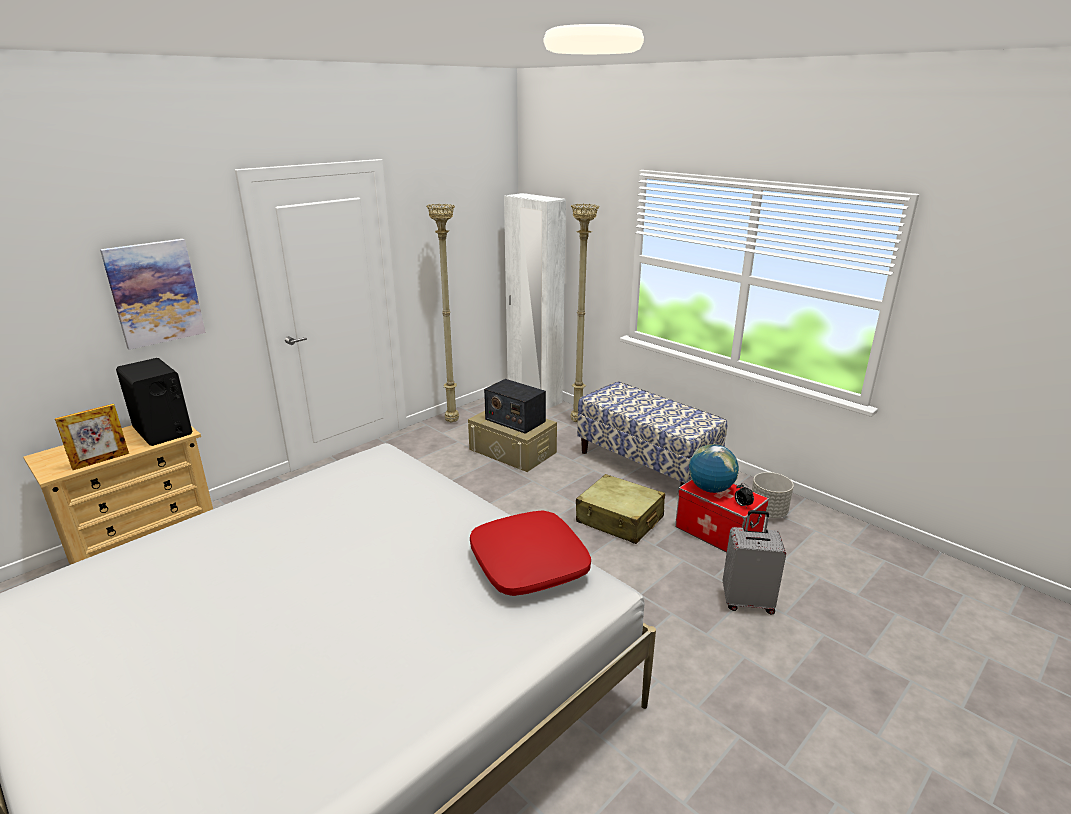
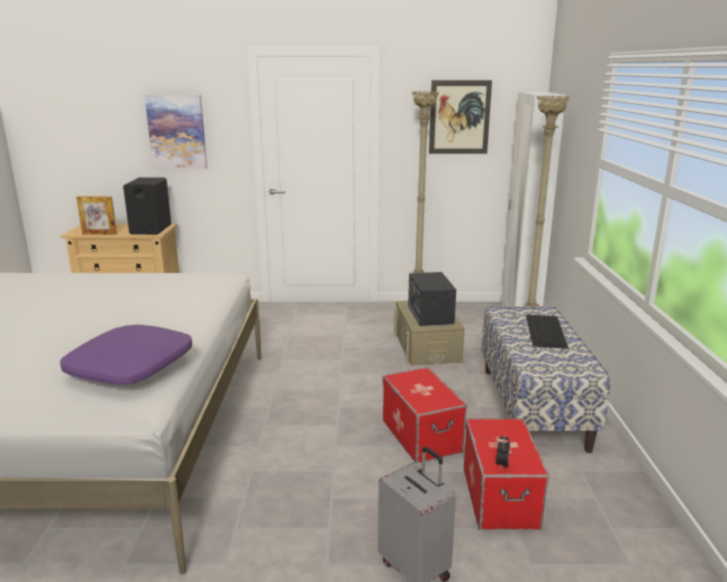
camera: 45 degrees right, 5 degrees down
red pillow [470,510,591,596] -> purple pillow [60,325,192,385]
beige suitcase [576,474,665,544] -> storage box [383,367,467,464]
globe [689,444,739,493] -> none
grey planter [752,472,794,518] -> none
none -> picture [429,80,492,154]
none -> keyboard [526,315,568,349]

